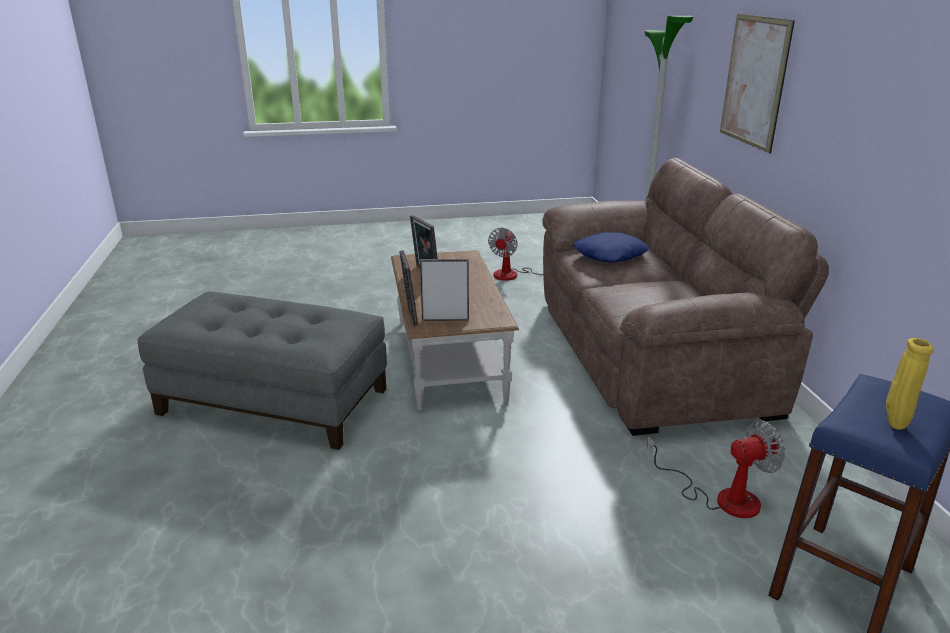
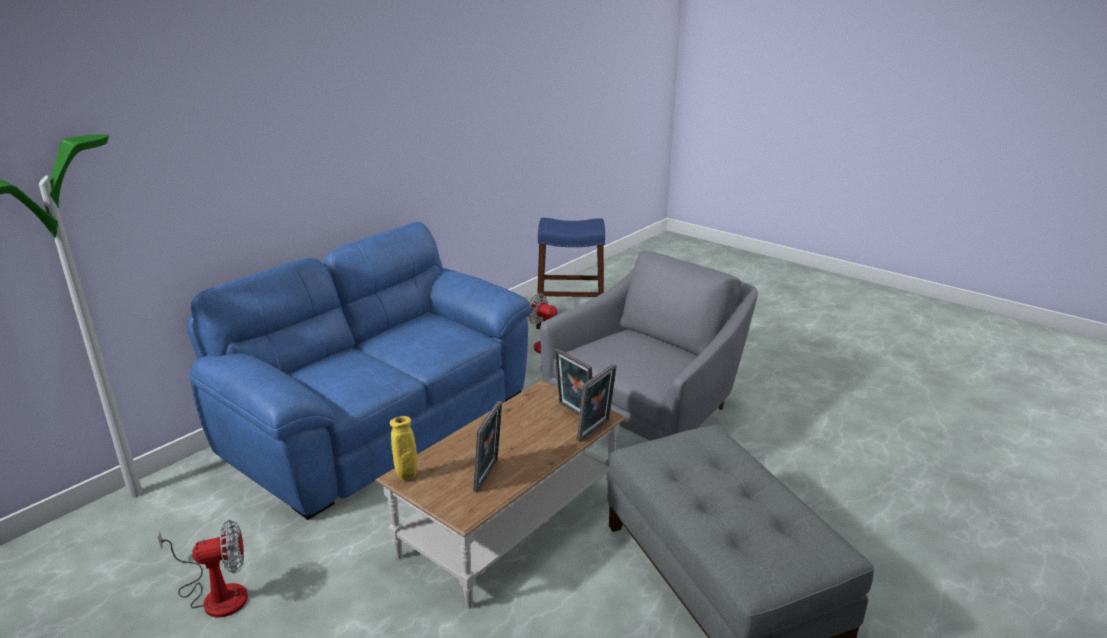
camera: 130 degrees left, 0 degrees up
brown sofa [542,158,829,436] -> blue sofa [186,222,531,520]
blue pillow [573,232,649,262] -> none
picture [720,14,795,154] -> none
yellow vase [886,338,934,430] -> yellow vase moved to [390,416,417,480]
none -> grey armchair [540,251,758,441]

